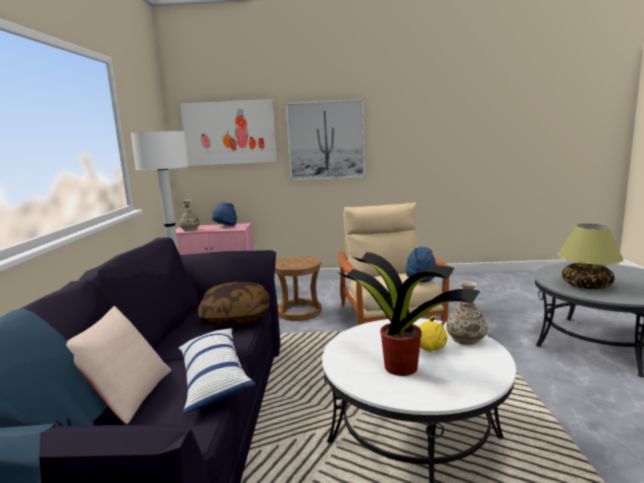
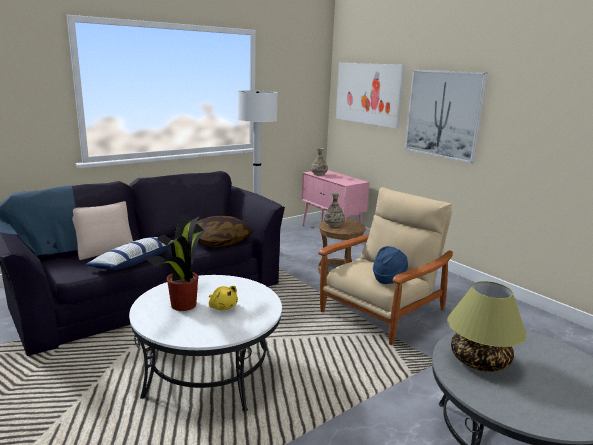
camera: 50 degrees right, 5 degrees up
blue hat [212,203,237,226] -> none
vase [446,281,487,345] -> vase moved to [324,192,345,227]

